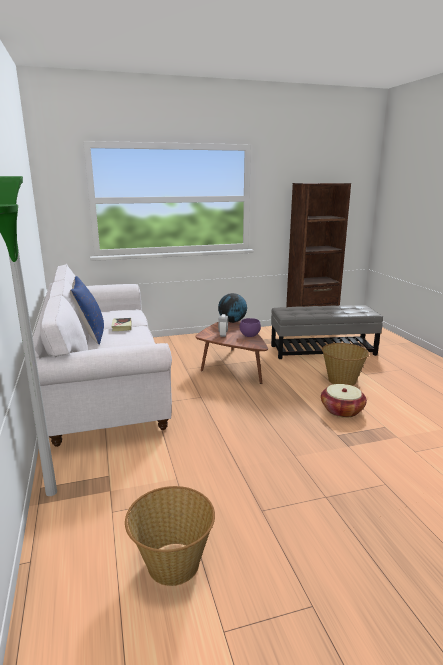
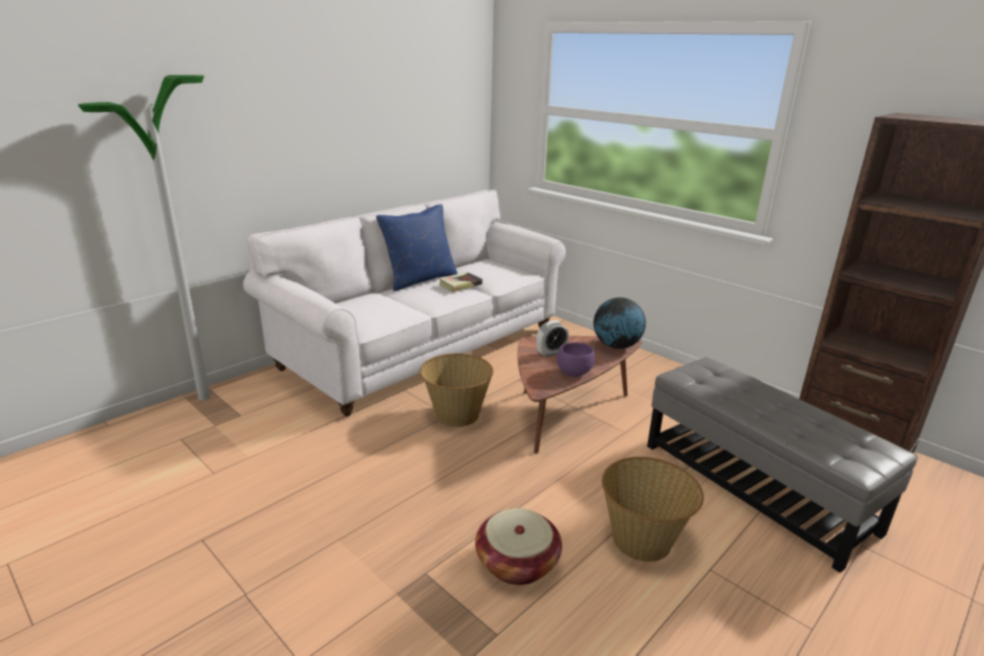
camera: 60 degrees right, 5 degrees up
basket [125,486,215,586] -> basket moved to [419,353,494,427]

